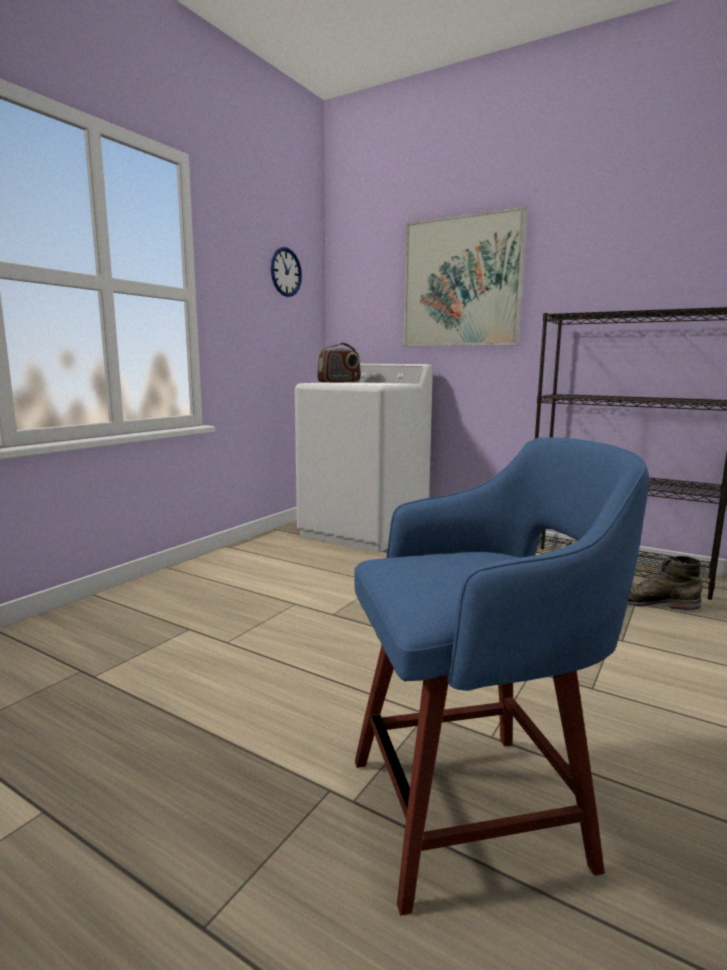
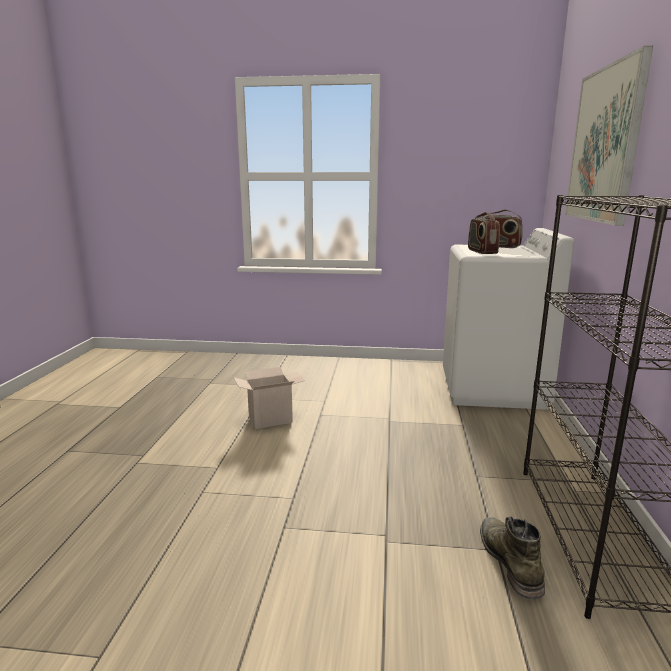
camera: 65 degrees right, 5 degrees up
wall clock [271,247,302,297] -> none
blue stool [354,437,649,915] -> none
none -> cardboard box [234,367,305,429]
none -> radio [468,212,500,254]

